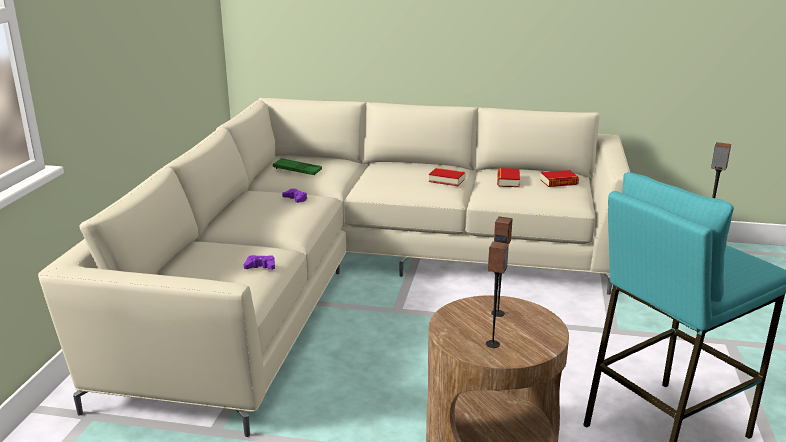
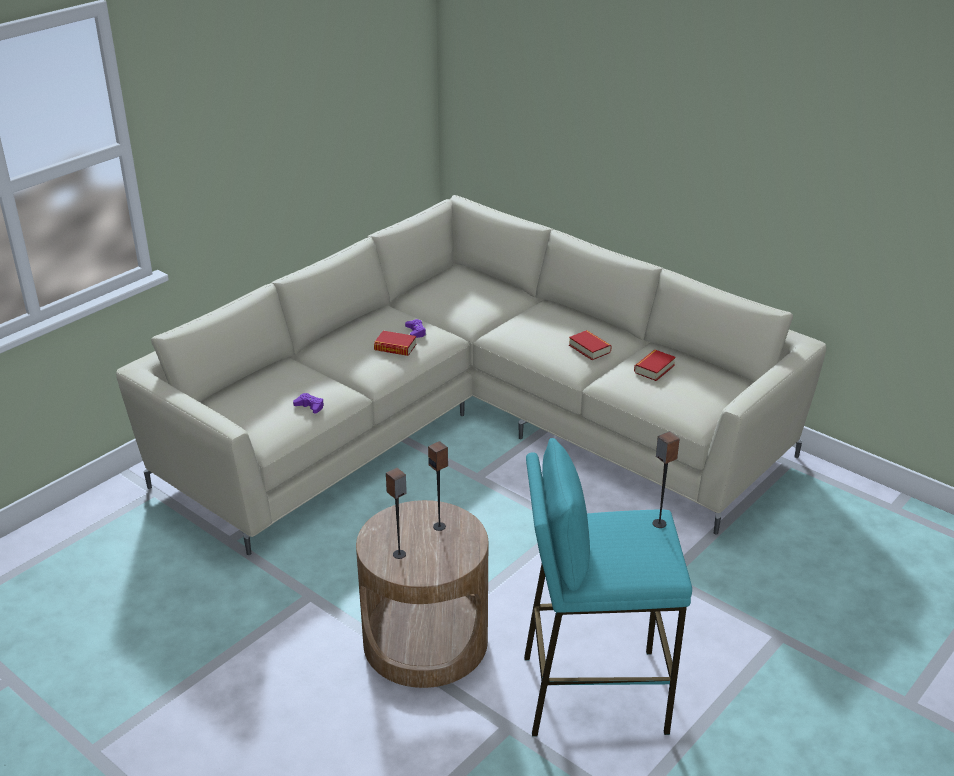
camera: 30 degrees right, 10 degrees up
green tray [273,158,322,175] -> none
book [541,170,579,187] -> book moved to [374,331,416,356]

